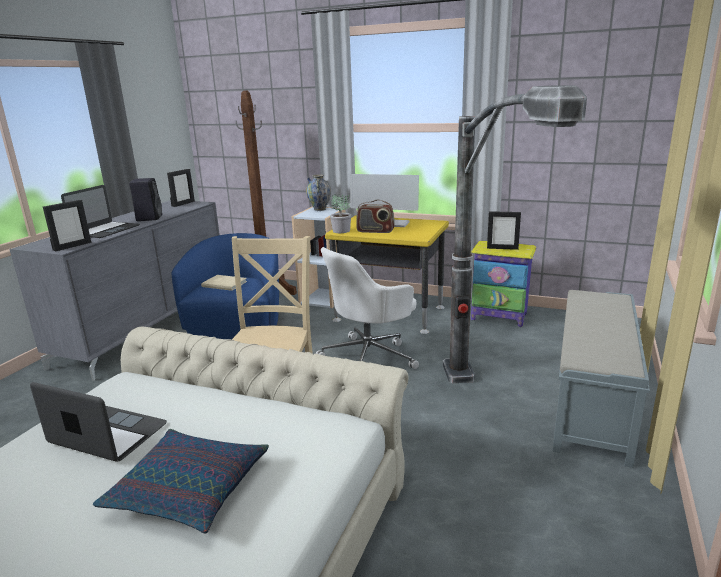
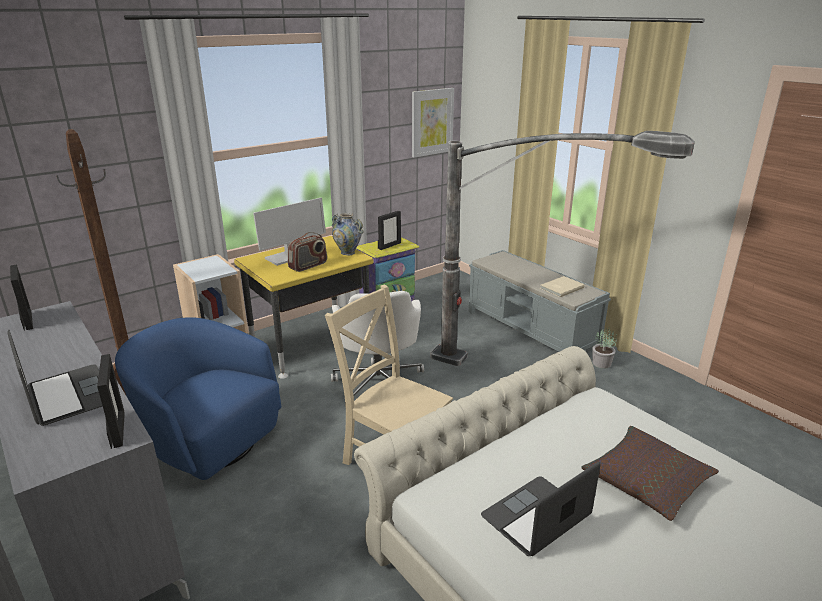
camera: 60 degrees left, 5 degrees up
blue pillow [93,429,269,533] -> brown pillow [581,426,719,521]
black speaker [129,178,162,221] -> none
beige book [201,275,247,291] -> beige book moved to [540,276,584,297]
vase [306,174,331,211] -> vase moved to [332,213,364,256]
potted plant [330,194,351,233] -> potted plant moved to [592,328,617,369]
none -> picture [412,88,454,158]

